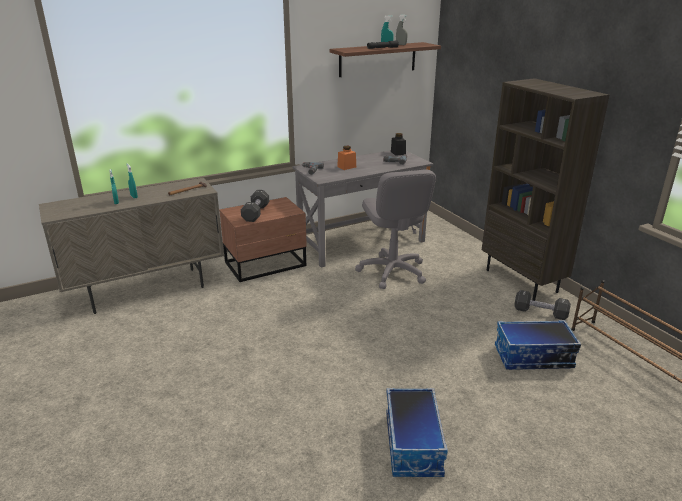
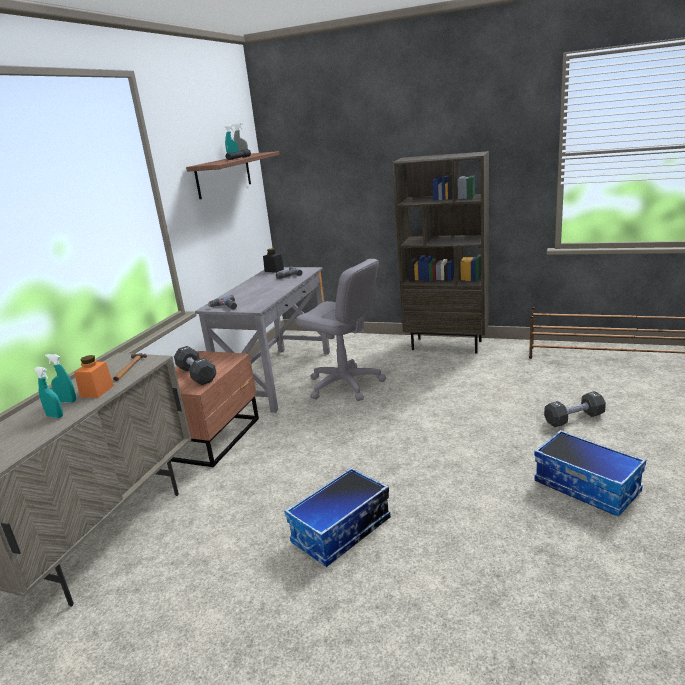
camera: 40 degrees left, 5 degrees down
orange jar [337,146,356,170] -> orange jar moved to [74,355,114,398]
storage box [495,320,581,370] -> storage box moved to [285,467,391,567]
black dumbbell [514,290,571,320] -> black dumbbell moved to [544,391,606,427]

